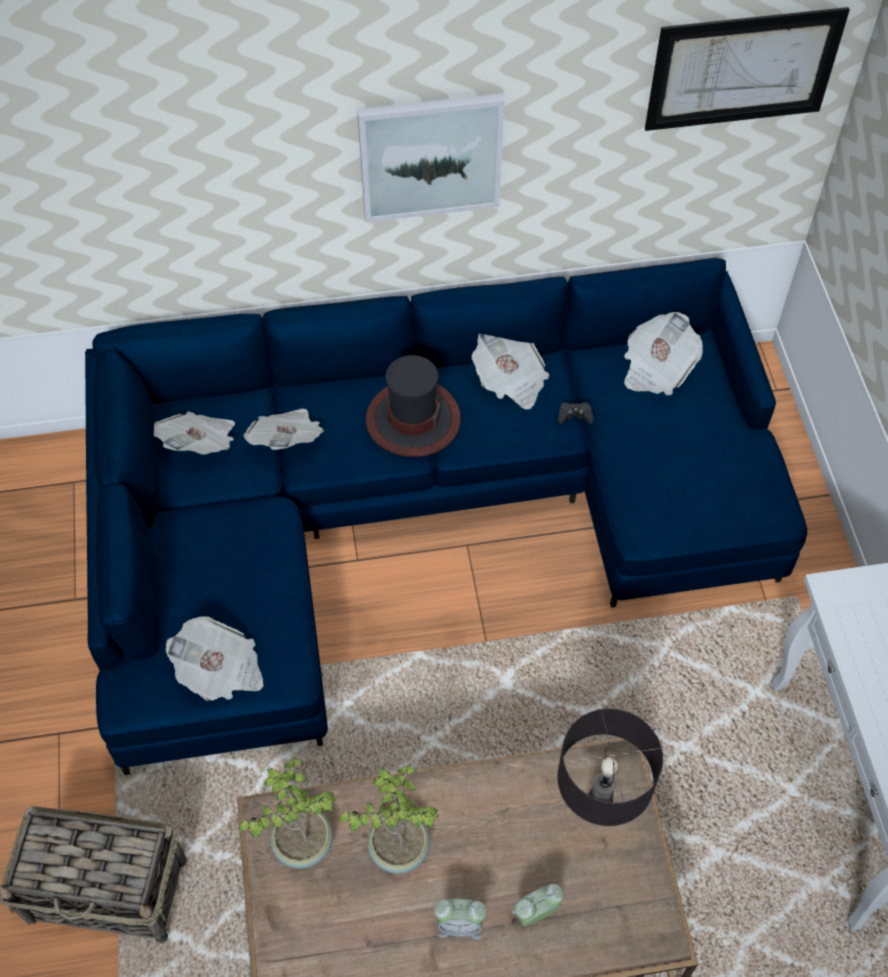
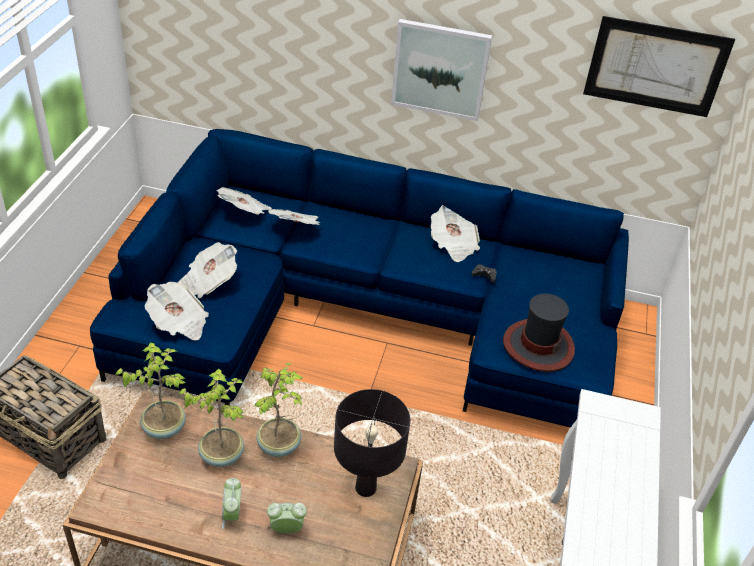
camera: 20 degrees right, 15 degrees down
hat [366,355,461,457] -> hat moved to [503,293,575,372]
alarm clock [434,899,487,939] -> alarm clock turned 60 degrees clockwise [222,478,241,529]
newspaper [624,312,703,395] -> newspaper moved to [178,242,237,298]
none -> potted plant [254,363,303,457]

